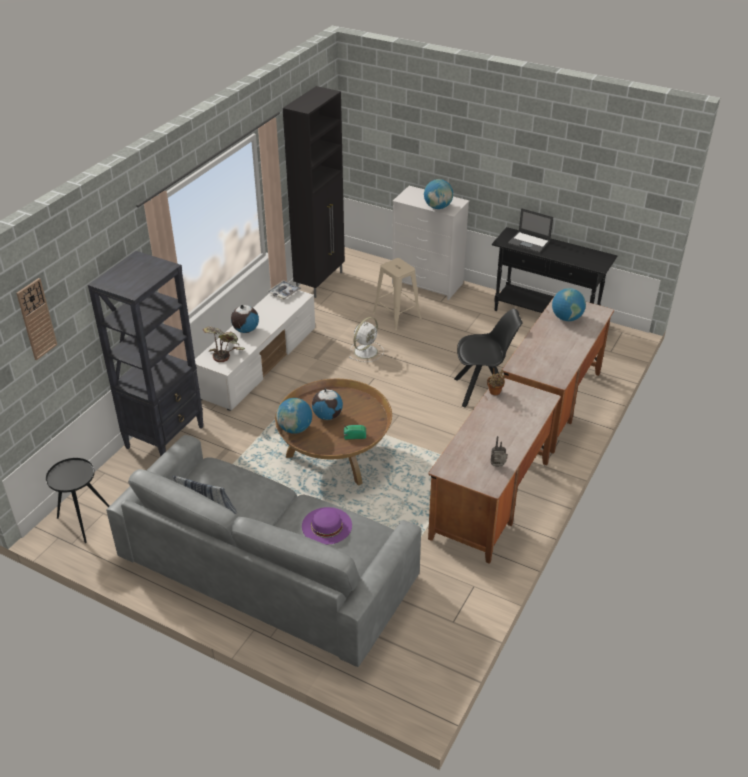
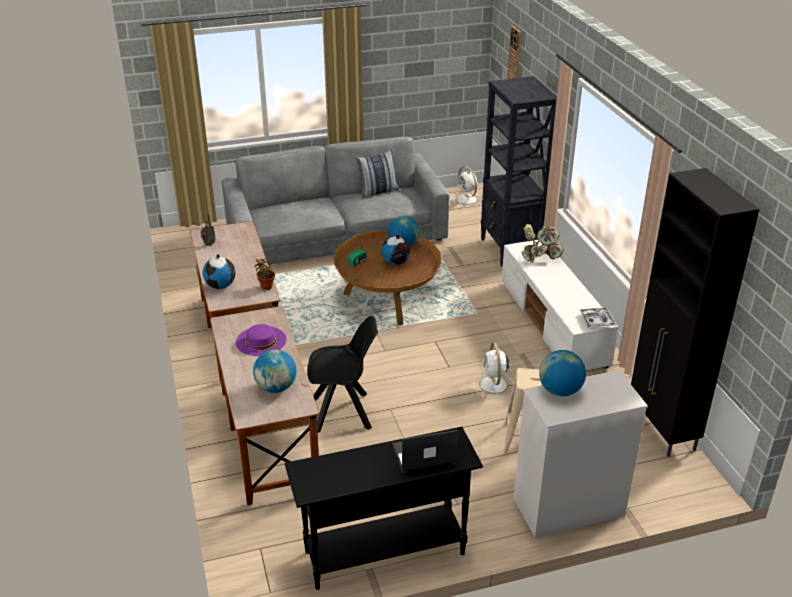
camera: 135 degrees right, 5 degrees down
black side table [46,458,109,543] -> white fan [451,166,482,207]
globe [231,305,259,333] -> globe moved to [202,254,235,289]
purple hat [302,507,352,545] -> purple hat moved to [236,324,286,356]
black chair [454,309,523,408] -> black chair turned 135 degrees counterclockwise [307,316,378,433]

